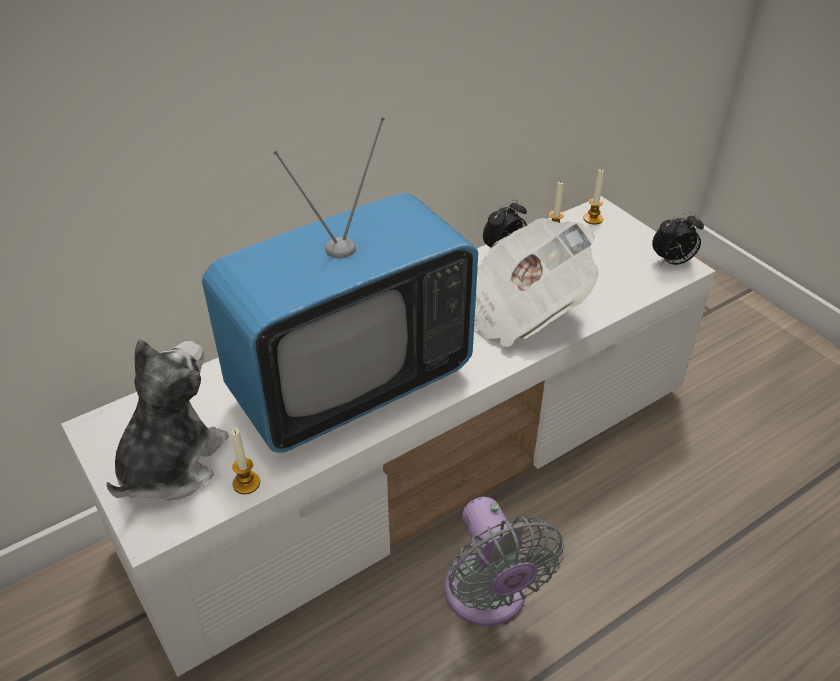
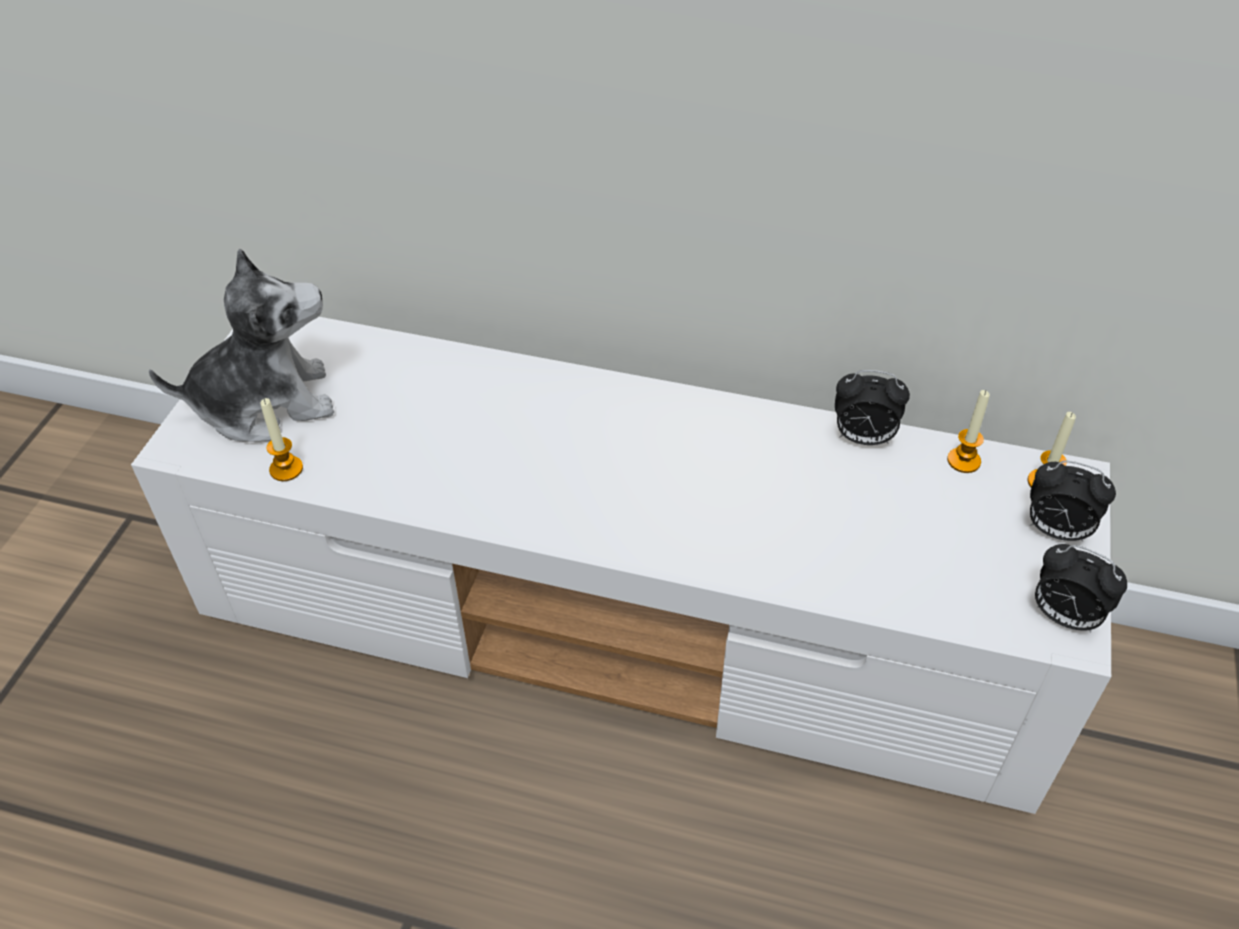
camera: 50 degrees right, 5 degrees up
television [202,117,478,453] -> none
grey fan [444,497,564,626] -> none
newspaper [474,218,599,347] -> none
none -> alarm clock [1030,460,1116,542]

